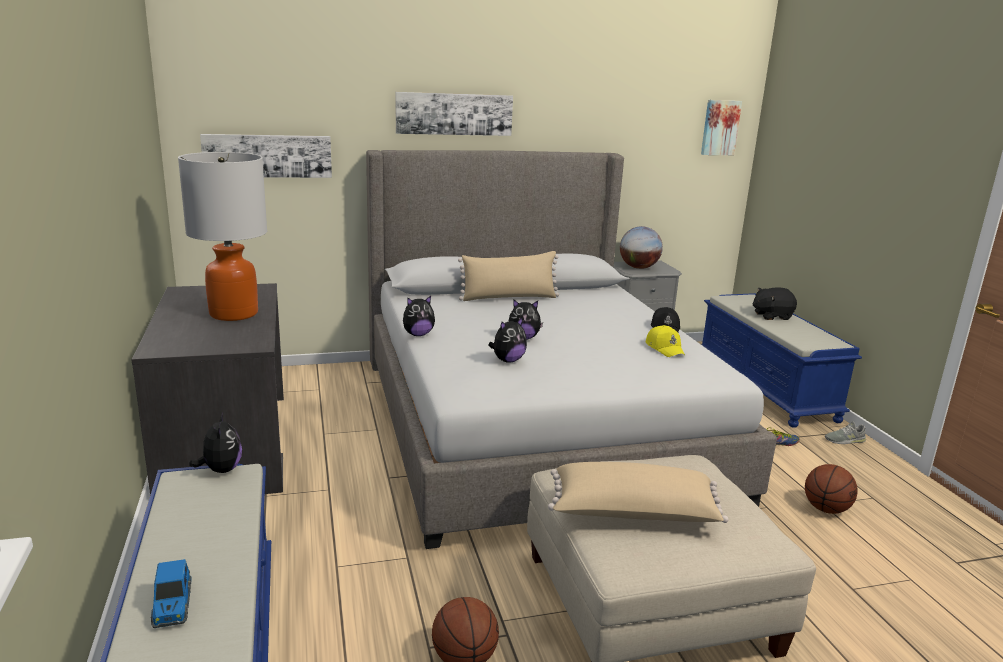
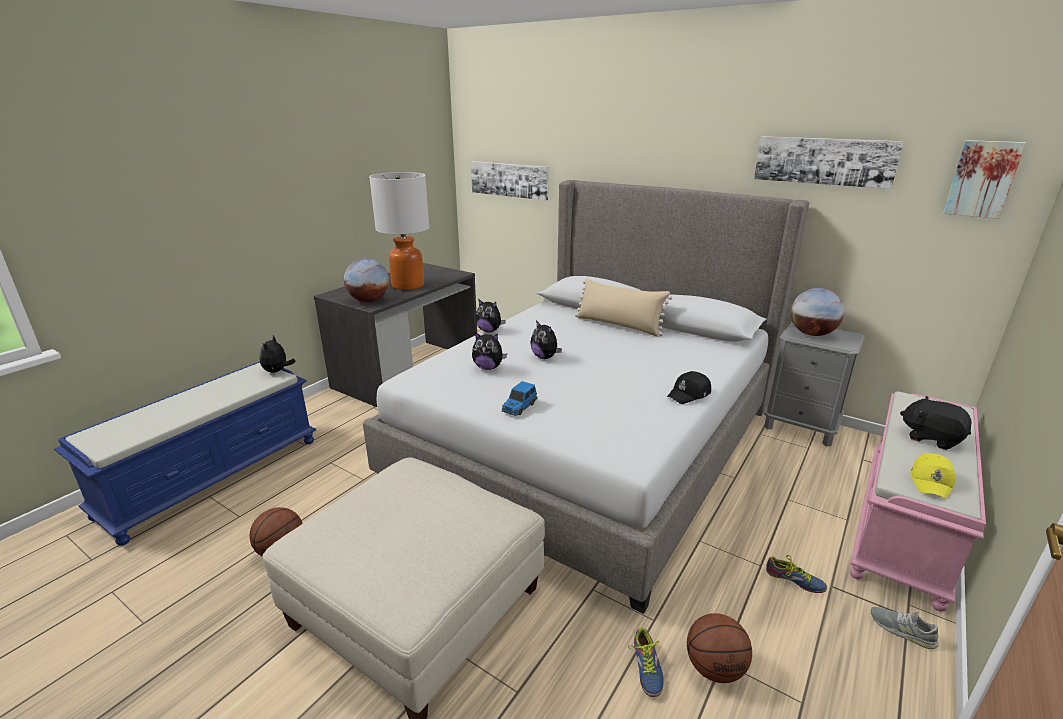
camera: 50 degrees right, 5 degrees up
toy car [151,559,192,628] -> toy car moved to [501,381,537,416]
plush toy [189,413,242,473] -> plush toy turned 150 degrees clockwise [260,335,295,373]
picture [396,92,513,136] -> picture moved to [754,136,904,189]
beige pillow [548,462,728,523] -> none
yellow cap [646,325,685,357] -> yellow cap moved to [910,453,955,499]
blue bench [701,293,862,428] -> pink bench [850,391,986,612]
none -> globe [344,258,389,302]
none -> shoe [628,628,664,697]

